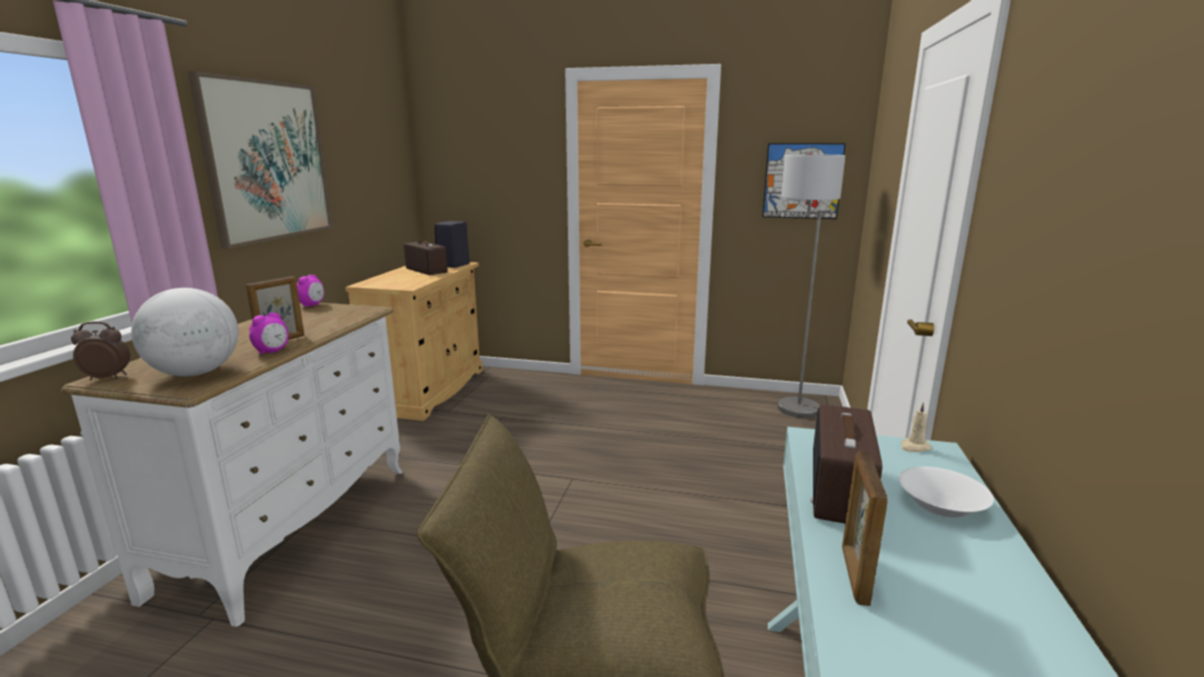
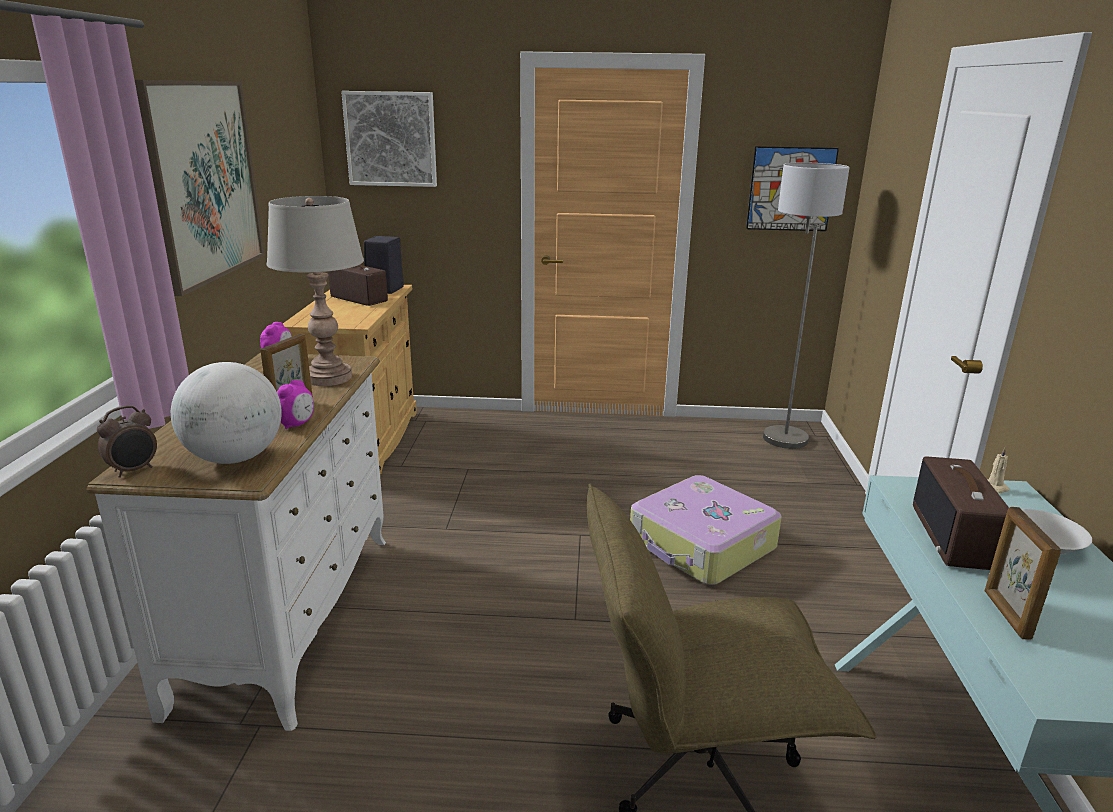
camera: 10 degrees left, 5 degrees up
alarm clock [71,321,130,380] -> alarm clock turned 150 degrees clockwise [97,405,157,478]
none -> grey table lamp [266,196,364,386]
none -> picture [341,91,437,187]
none -> suitcase [630,475,782,585]

